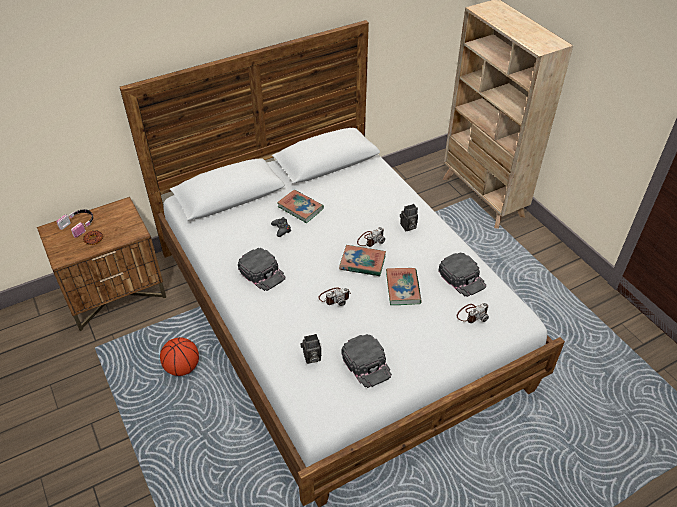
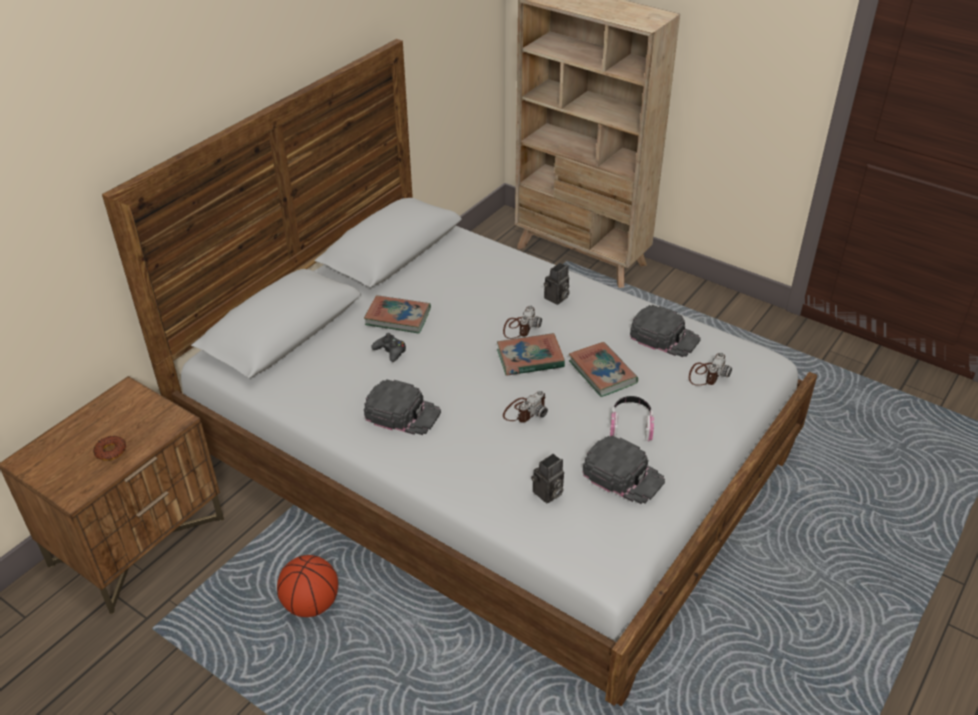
camera: 25 degrees left, 5 degrees down
headphones [57,209,93,238] -> headphones moved to [610,396,654,442]

